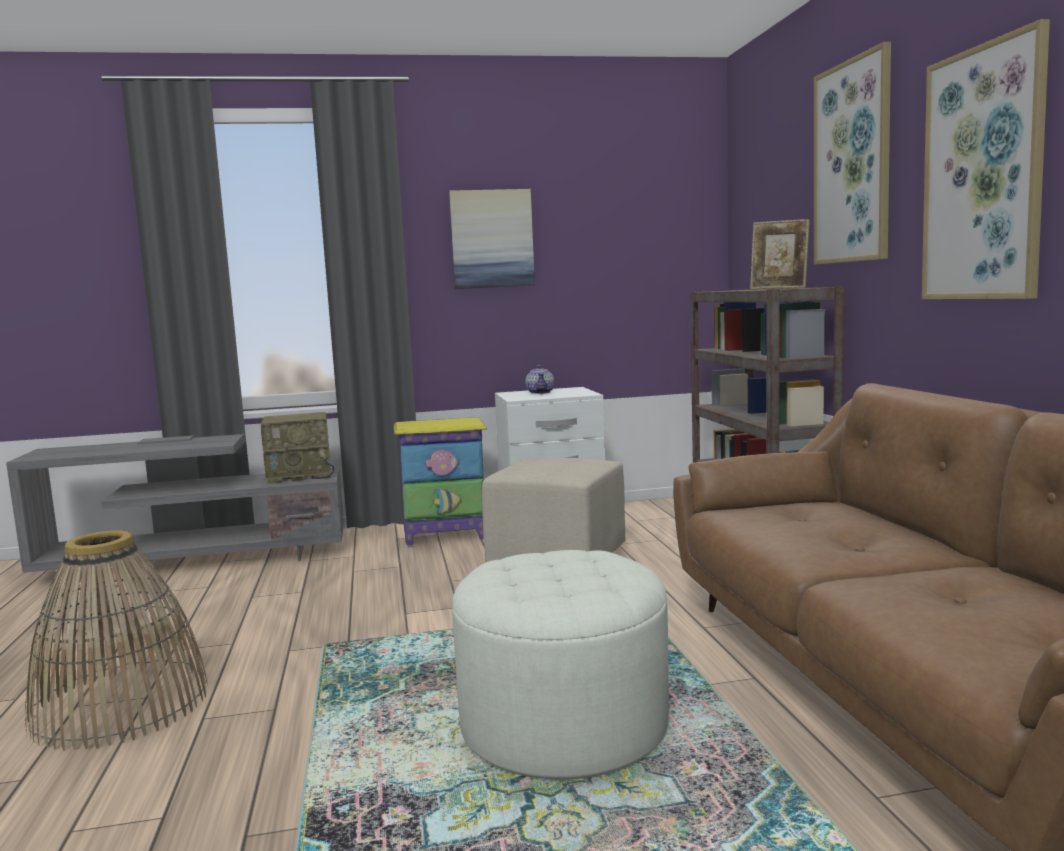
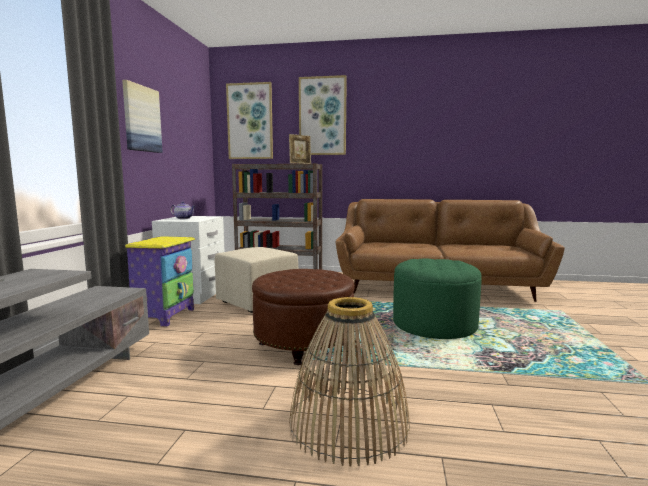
camera: 70 degrees left, 0 degrees up
radio [261,412,334,484] -> none
white ottoman [452,550,669,780] -> green ottoman [393,259,482,339]
picture [922,19,1050,299] -> picture moved to [226,82,273,159]
none -> brown ottoman [252,269,355,365]

